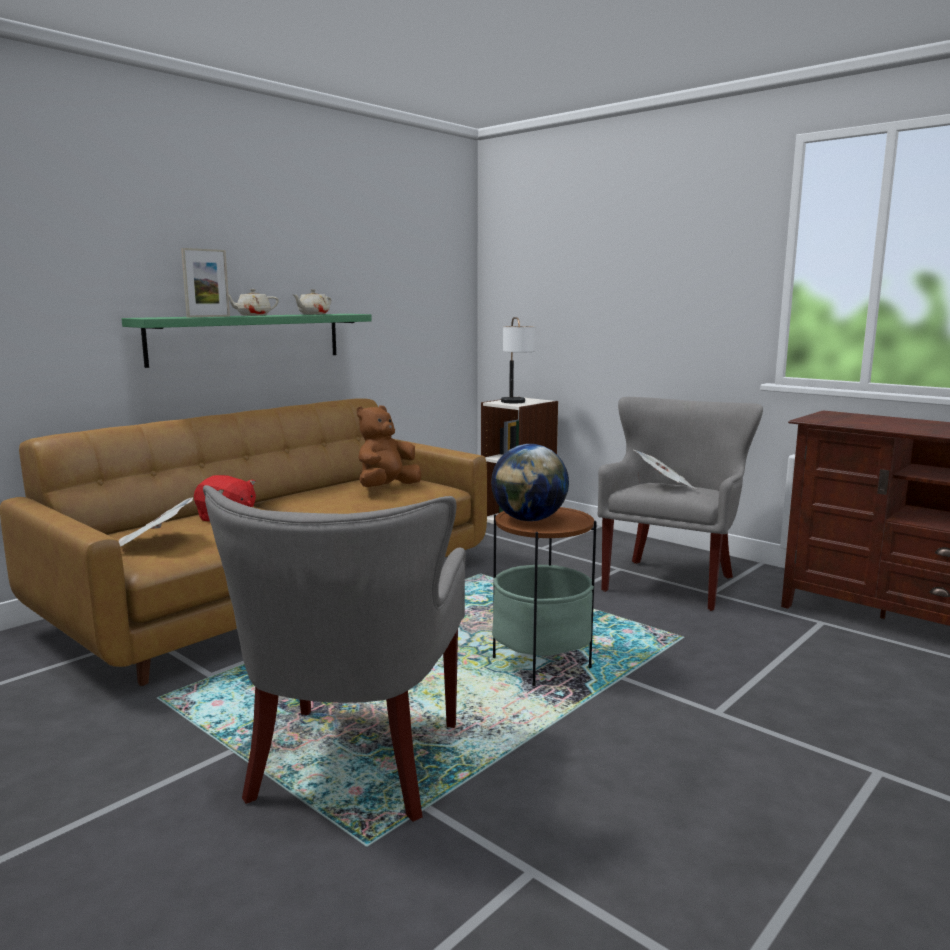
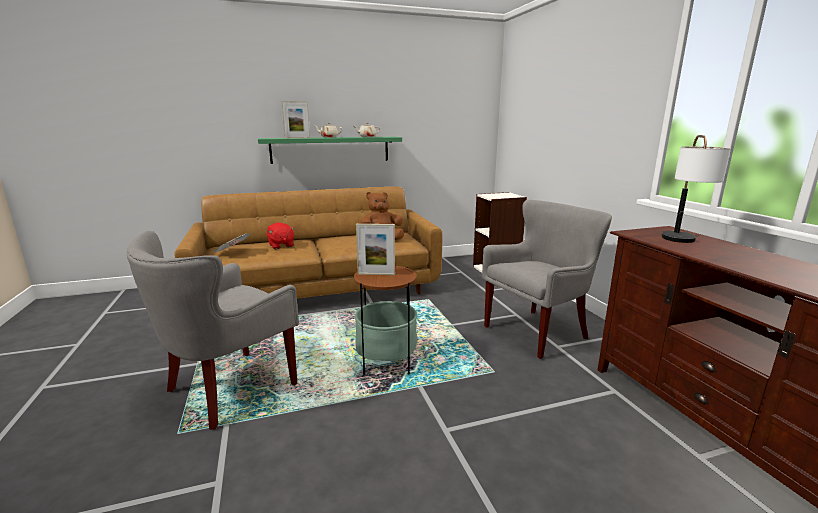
camera: 30 degrees right, 5 degrees up
globe [491,444,569,521] -> picture frame [356,224,395,275]
table lamp [501,317,535,403] -> table lamp moved to [662,135,731,243]
newspaper [632,449,696,489] -> none

